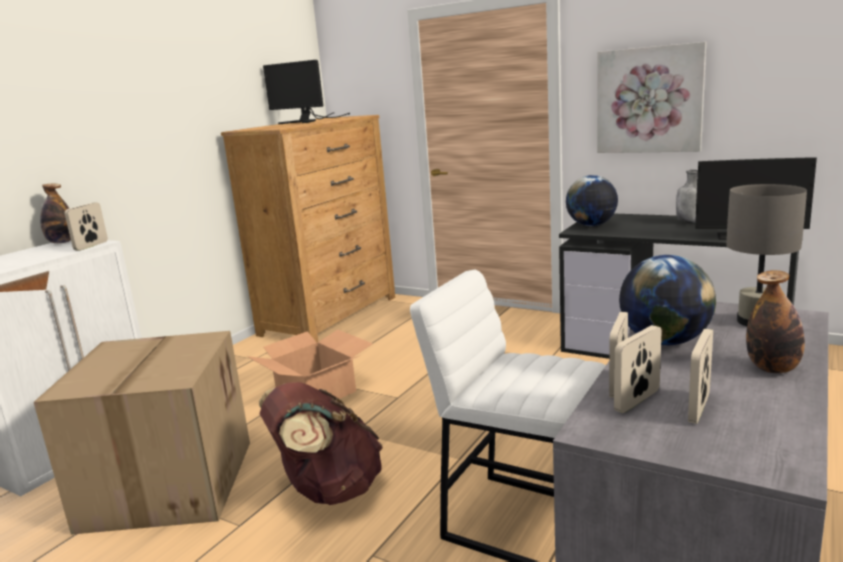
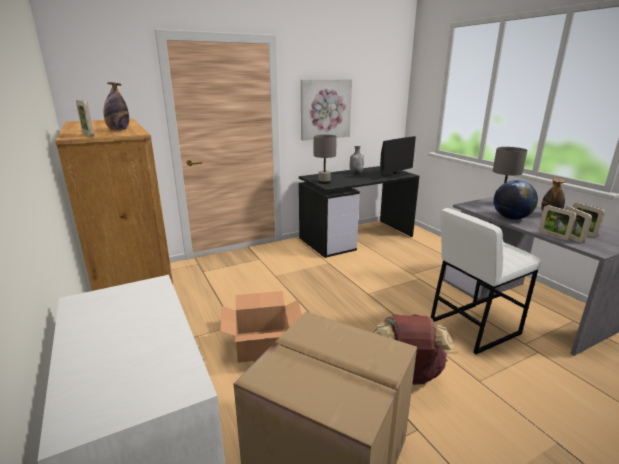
camera: 60 degrees left, 5 degrees up
bottle [40,184,71,243] -> bottle moved to [104,82,129,130]
picture frame [65,203,108,251] -> picture frame moved to [76,100,94,137]
monitor [263,60,350,124] -> none
globe [566,175,618,226] -> grey table lamp [314,135,337,184]

